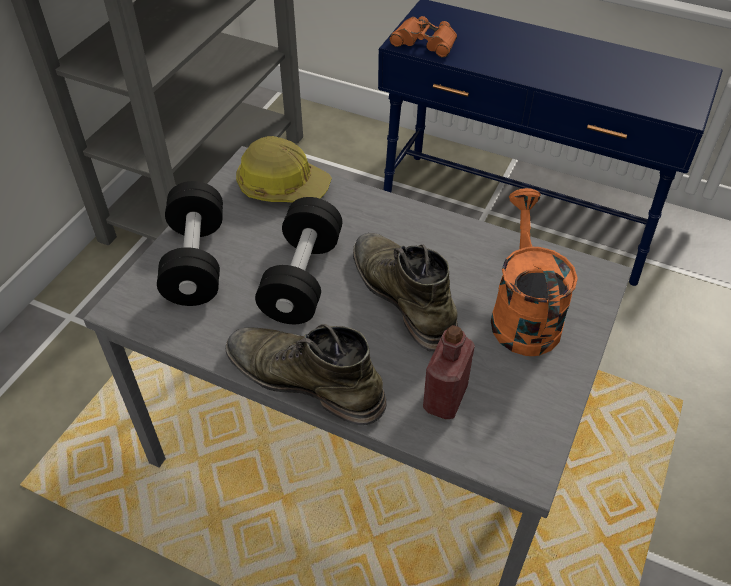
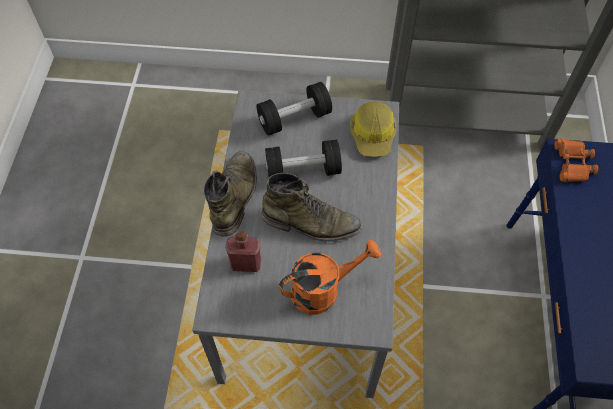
camera: 70 degrees right, 10 degrees up
green boot [353,233,458,352] -> green boot turned 60 degrees clockwise [261,173,362,242]

